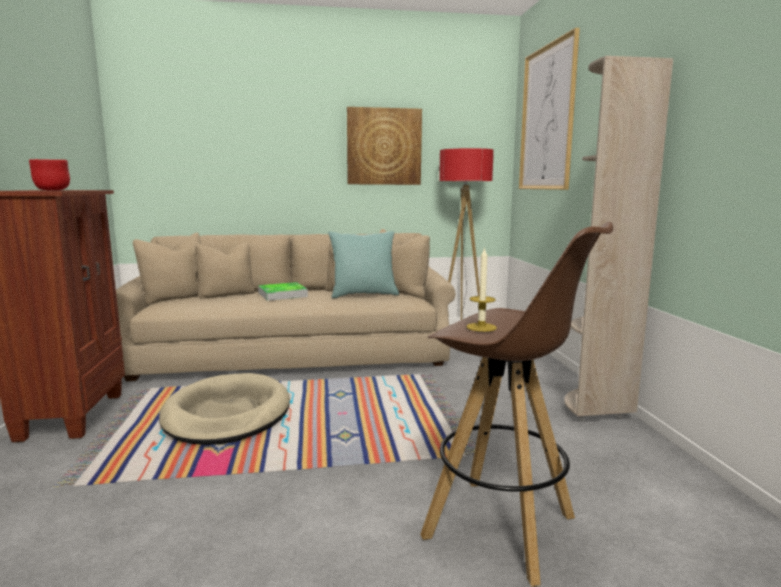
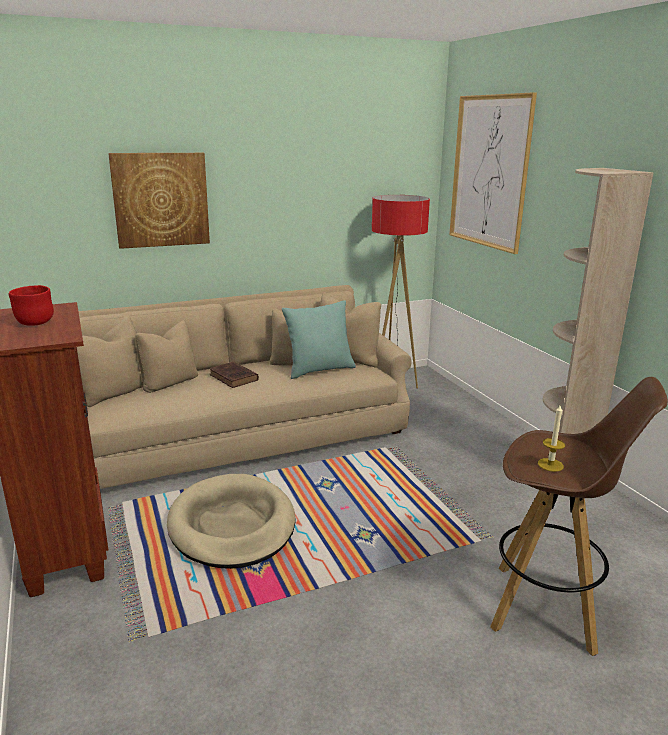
camera: 15 degrees left, 10 degrees up
tray [258,282,308,301] -> brown book [209,361,259,388]
picture [347,107,422,185] -> picture moved to [108,153,210,249]

